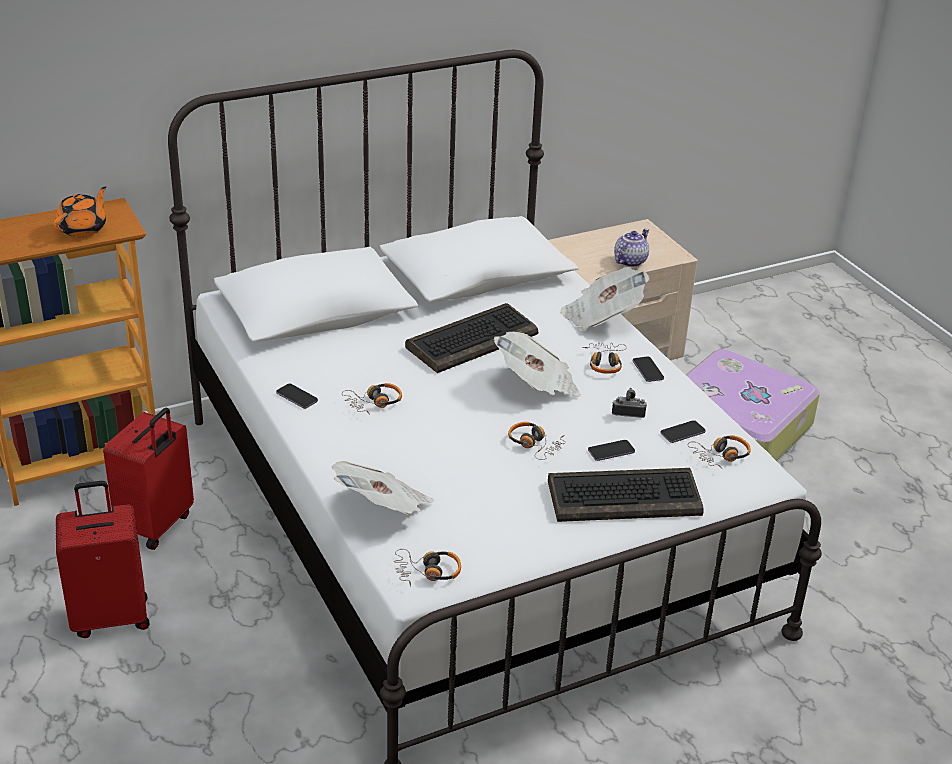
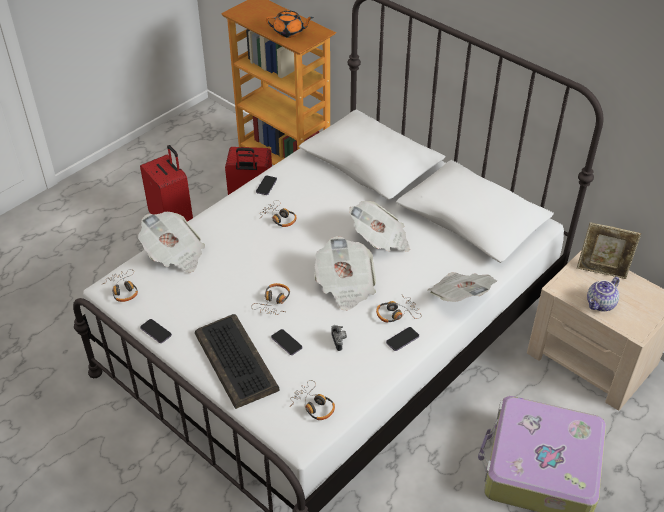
camera: 70 degrees right, 10 degrees up
keyboard [405,303,538,373] -> newspaper [349,201,410,252]
teapot [614,229,649,267] -> teapot turned 120 degrees clockwise [587,277,619,312]
phone [660,420,706,443] -> phone moved to [140,319,172,343]
none -> picture frame [577,222,641,279]

